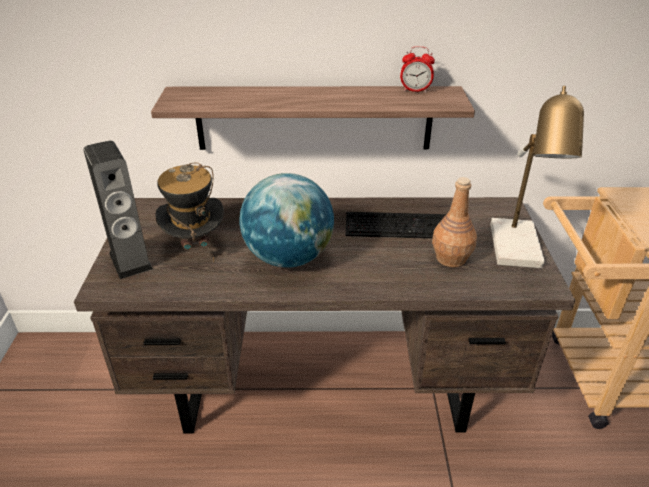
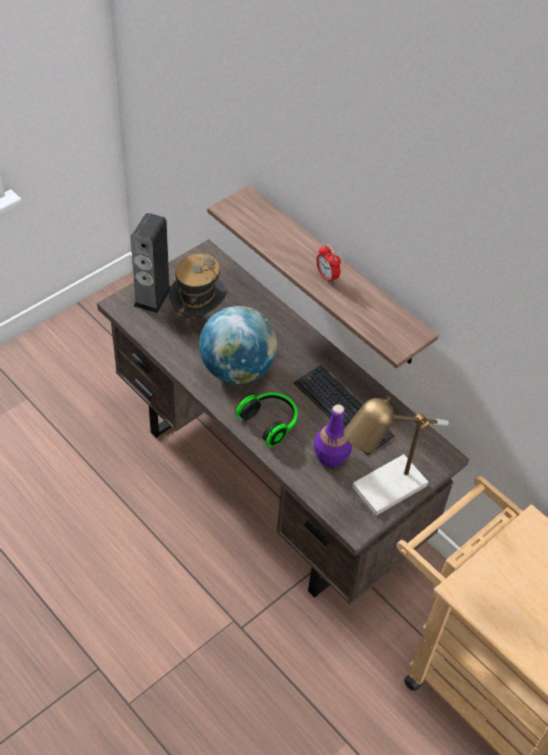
camera: 45 degrees right, 15 degrees up
alarm clock [400,46,435,92] -> alarm clock moved to [316,245,341,284]
brown bottle [432,177,477,267] -> purple bottle [314,404,352,468]
none -> headphones [235,393,298,447]

